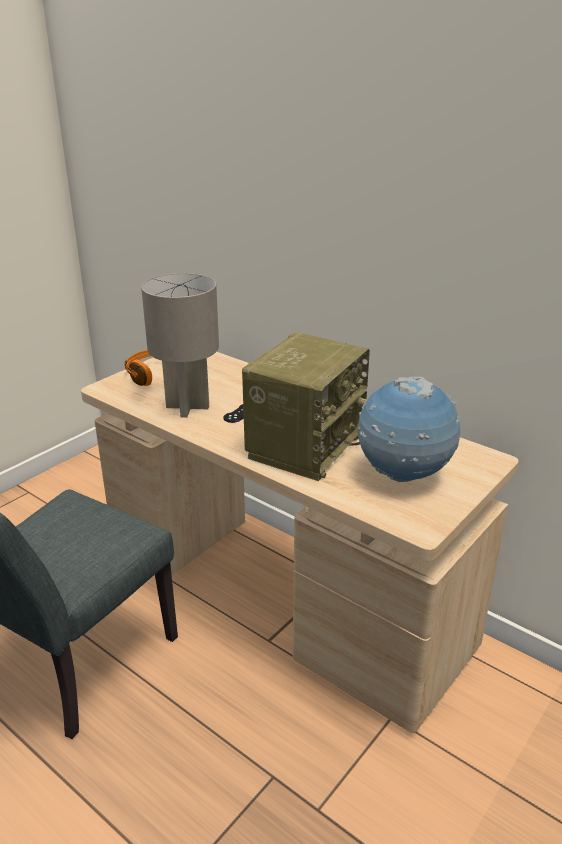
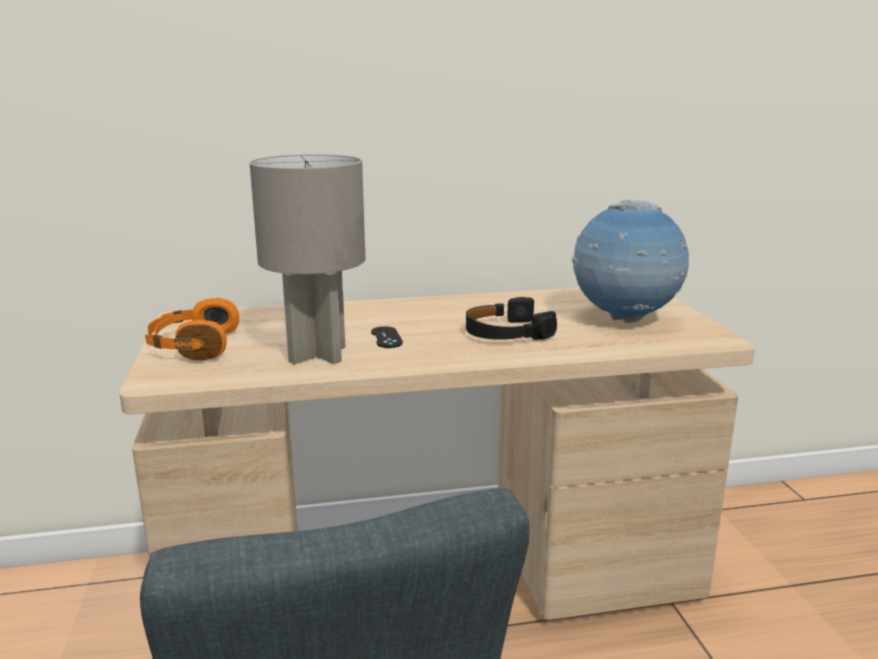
camera: 50 degrees left, 10 degrees down
radio [242,332,370,481] -> black headphones [466,297,557,340]

